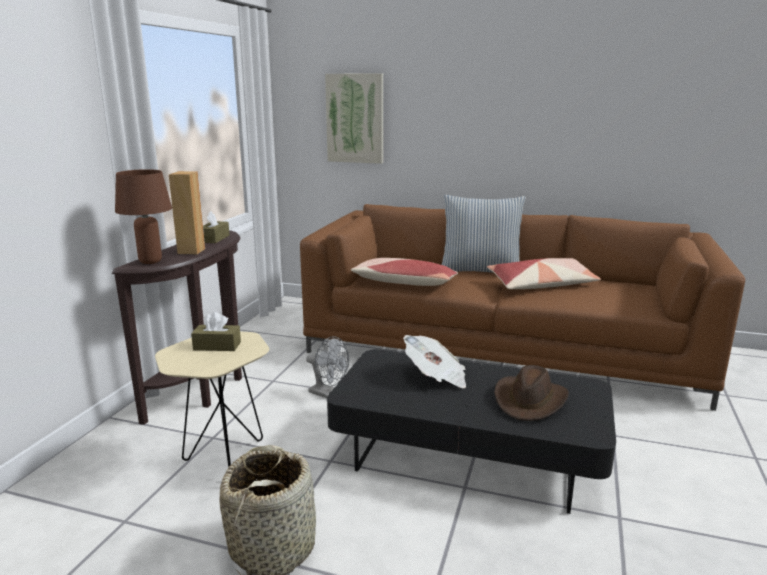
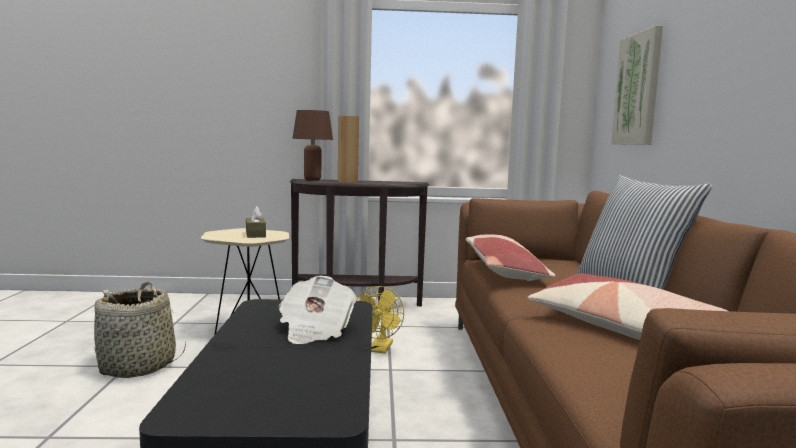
camera: 70 degrees right, 10 degrees down
brown tissue box [203,211,229,243] -> none
grey fan [306,336,349,399] -> yellow fan [356,286,404,354]
brown hat [494,365,569,421] -> none

